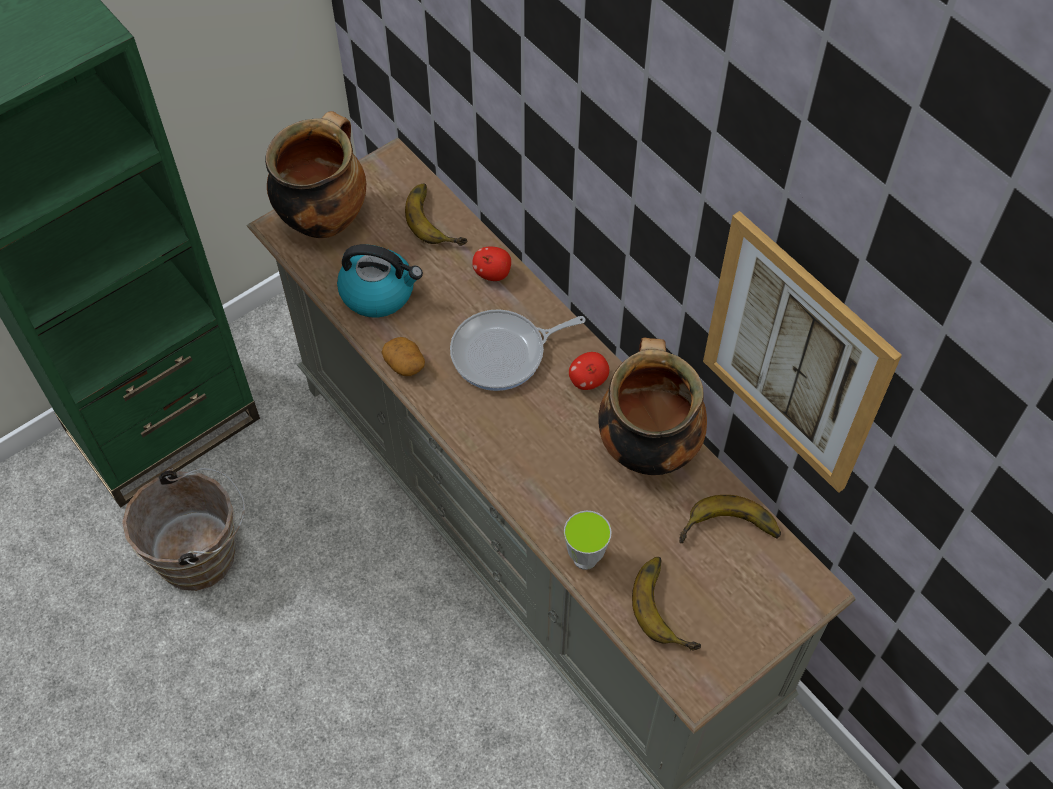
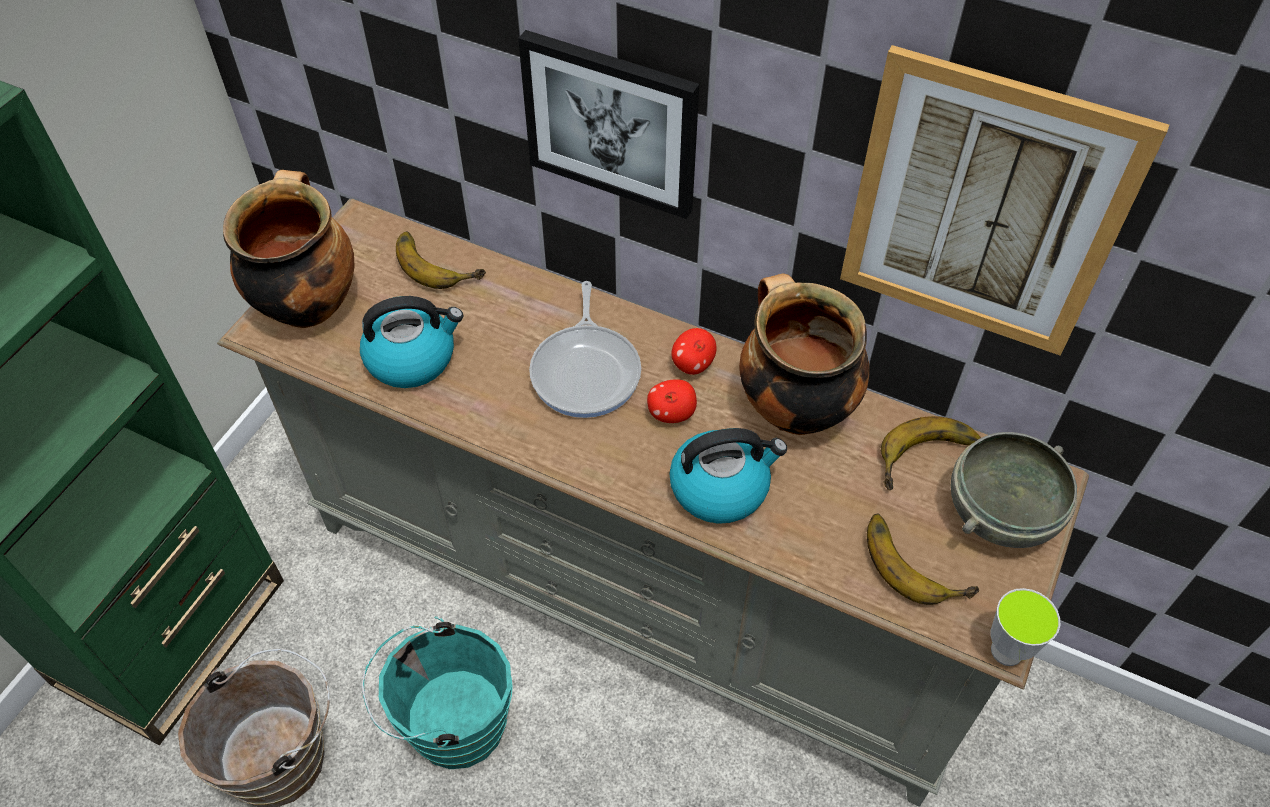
camera: 25 degrees left, 5 degrees down
potato [381,337,425,376] -> none
frying pan [450,309,586,391] -> frying pan turned 45 degrees counterclockwise [529,281,641,418]
apple [472,247,511,281] -> apple moved to [647,379,697,423]
cup [564,510,612,570] -> cup moved to [990,588,1060,666]
none -> turquoise bucket [362,616,513,769]
none -> picture [518,30,699,219]
none -> kettle [669,428,787,524]
none -> grey bowl [951,432,1077,548]

